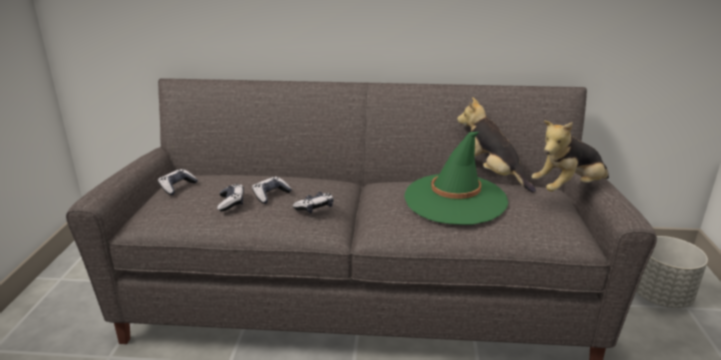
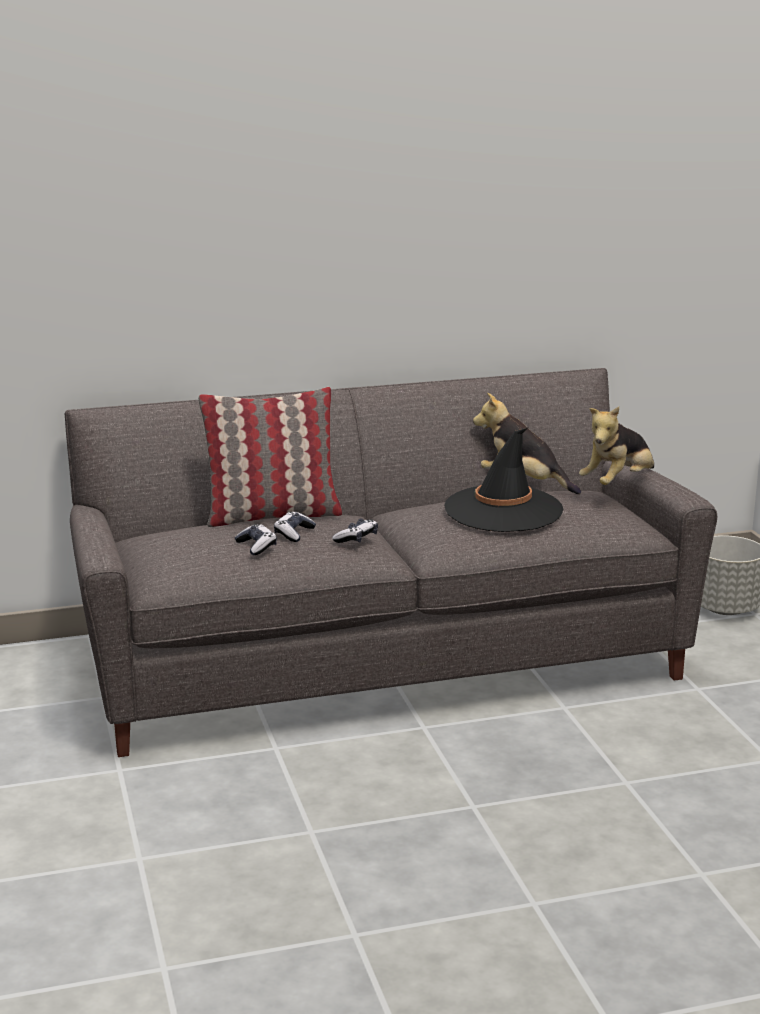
camera: 20 degrees left, 5 degrees down
game controller [158,169,198,195] -> none
green hat [404,132,508,225] -> black hat [444,428,563,532]
none -> pillow [198,387,342,527]

